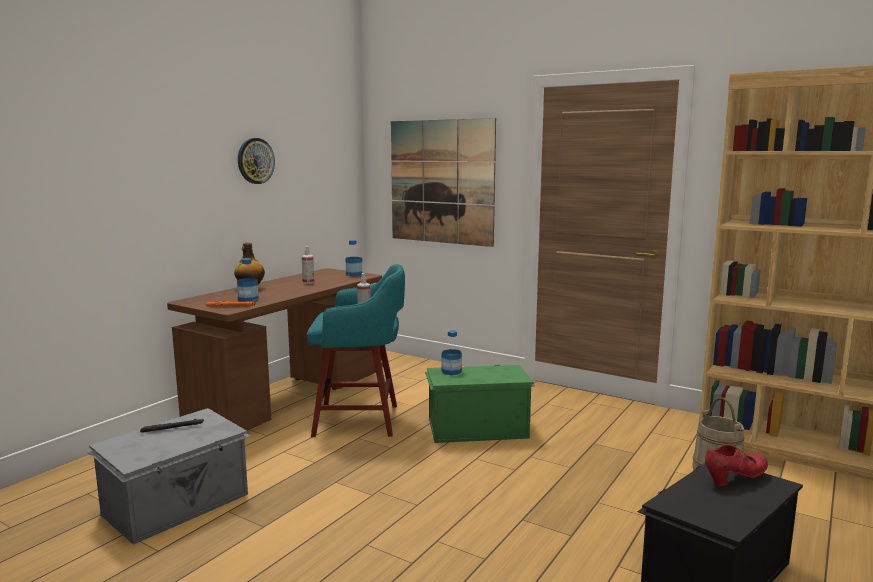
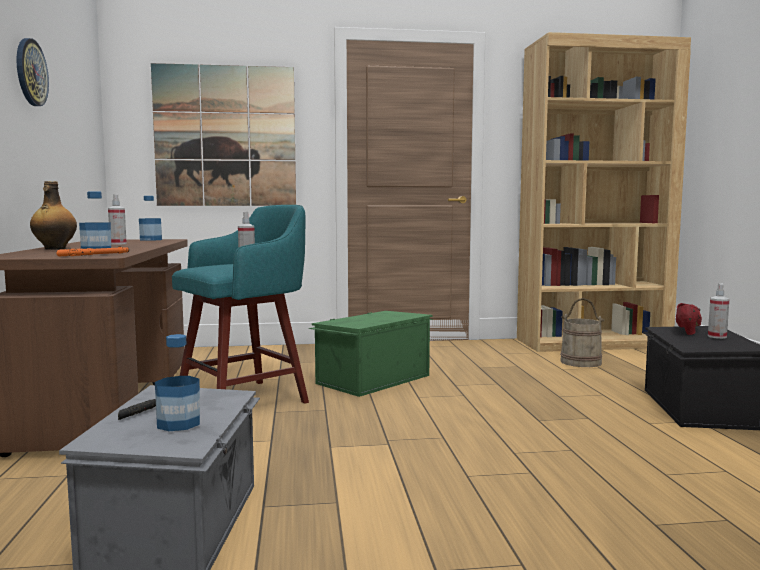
camera: 40 degrees left, 5 degrees down
bottle [441,330,462,375] -> bottle moved to [155,334,200,431]
none -> spray bottle [708,284,729,339]

